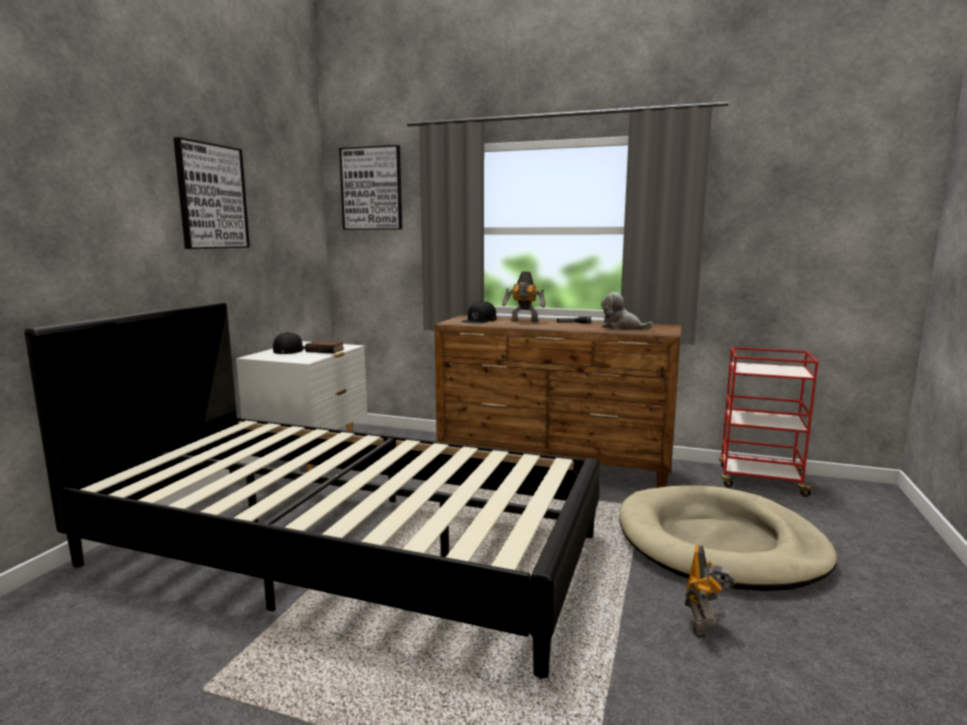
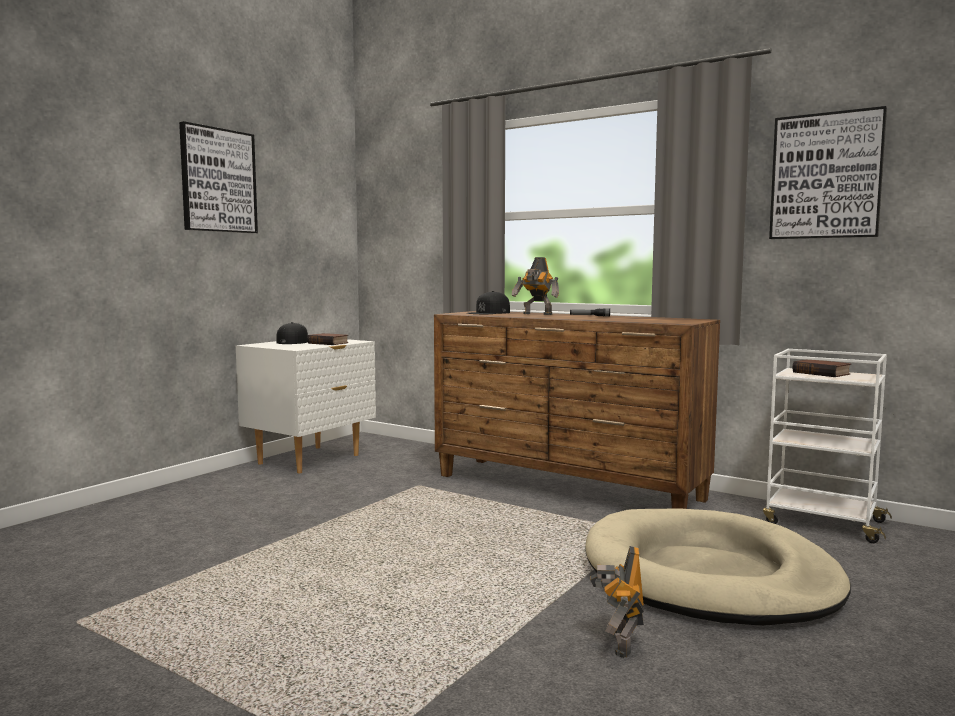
camera: 15 degrees right, 5 degrees down
black bed [24,302,600,678] -> none
picture [339,145,402,230] -> picture moved to [769,106,887,239]
plush toy [601,292,653,330] -> none
toy robot [684,546,735,638] -> toy robot turned 150 degrees clockwise [590,546,644,658]
red cart [719,347,818,497] -> white cart [763,349,892,543]
none -> book [793,360,851,377]

